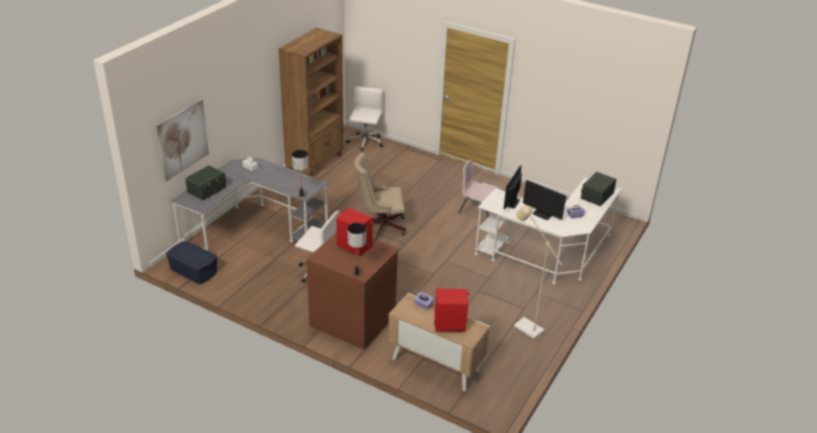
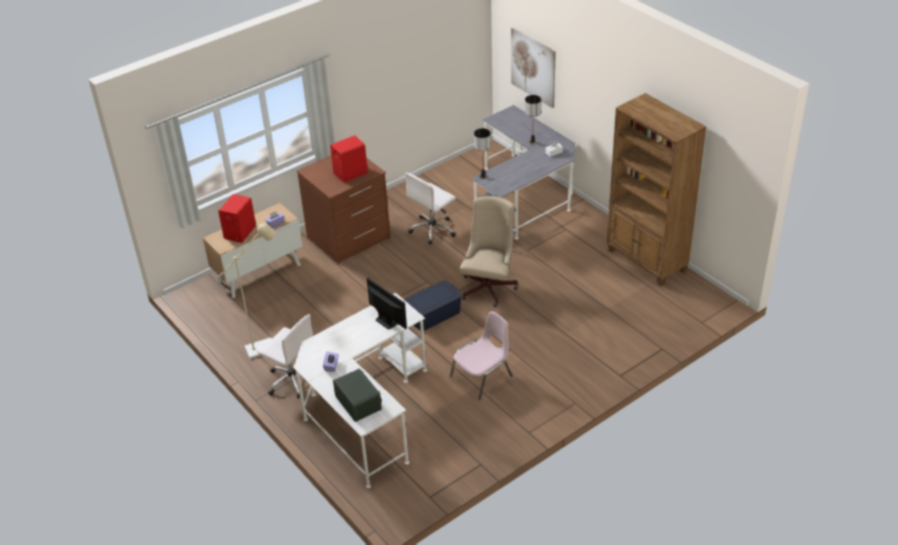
camera: 115 degrees right, 5 degrees up
blue storage box [166,241,217,284] -> blue storage box moved to [404,280,462,331]
radio [185,165,226,200] -> none
white office chair [346,87,383,151] -> white office chair moved to [258,314,313,399]
table lamp [348,223,366,277] -> table lamp moved to [525,95,541,144]
monitor [523,180,566,220] -> none

